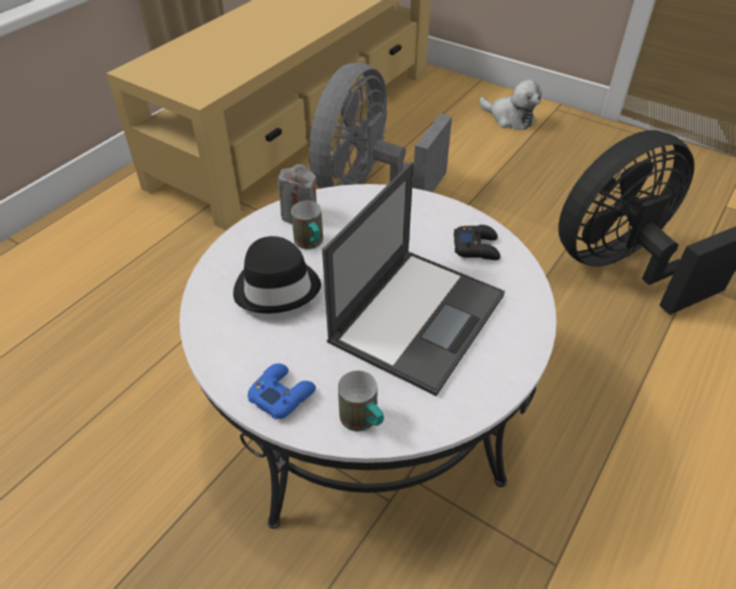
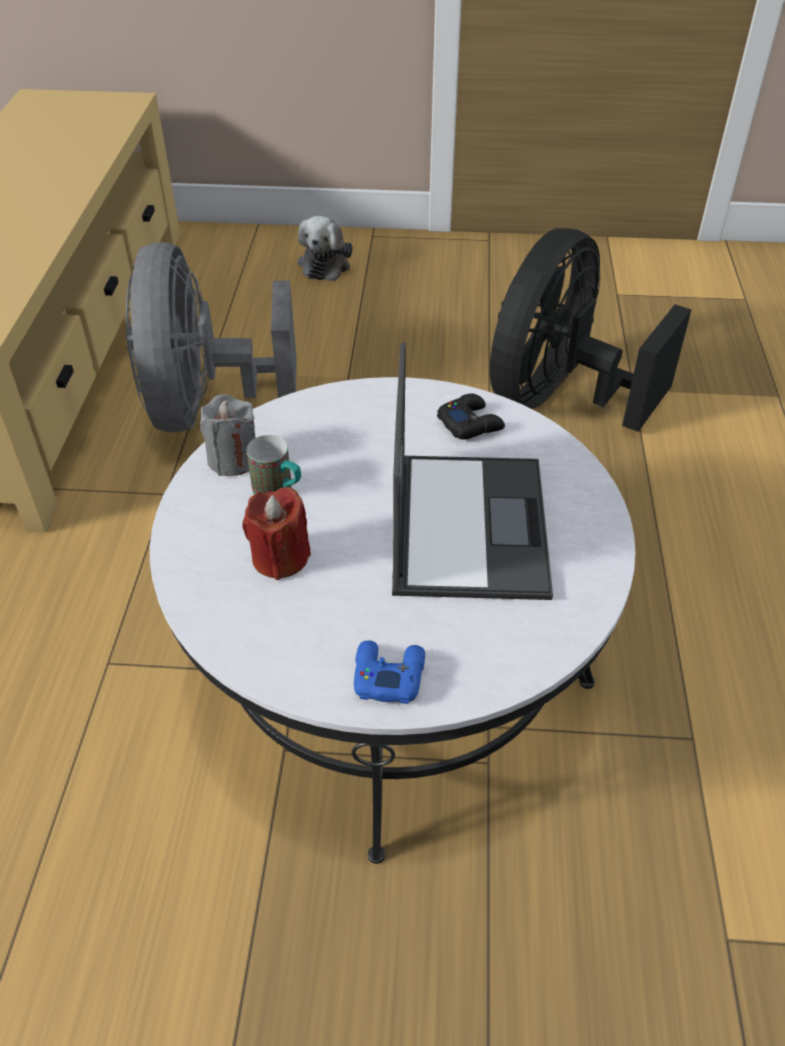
camera: 30 degrees left, 0 degrees up
black hat [233,236,321,313] -> red candle [243,487,311,580]
mug [338,371,384,431] -> none
plush toy [479,80,542,130] -> plush toy turned 90 degrees clockwise [298,216,353,281]

